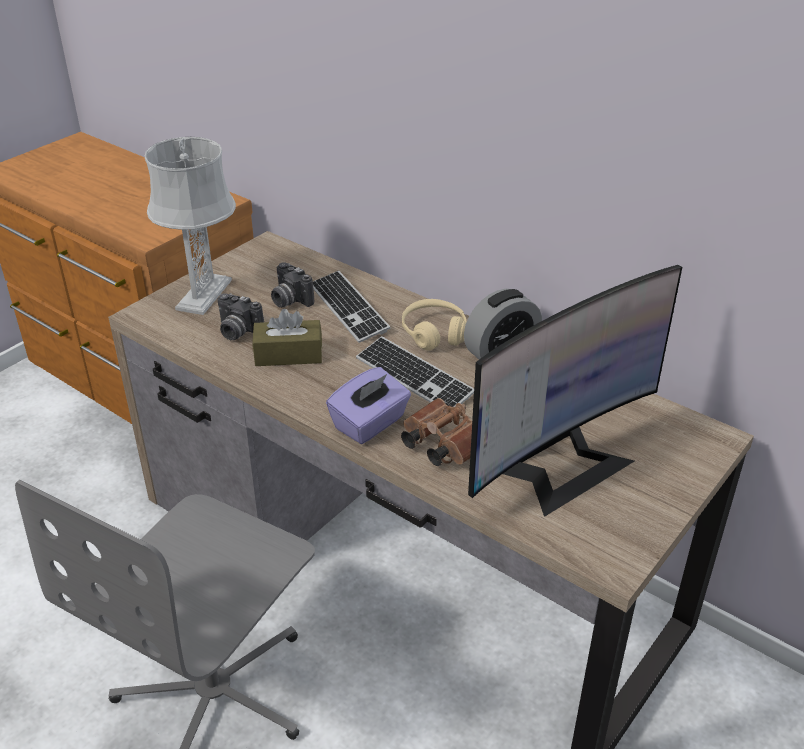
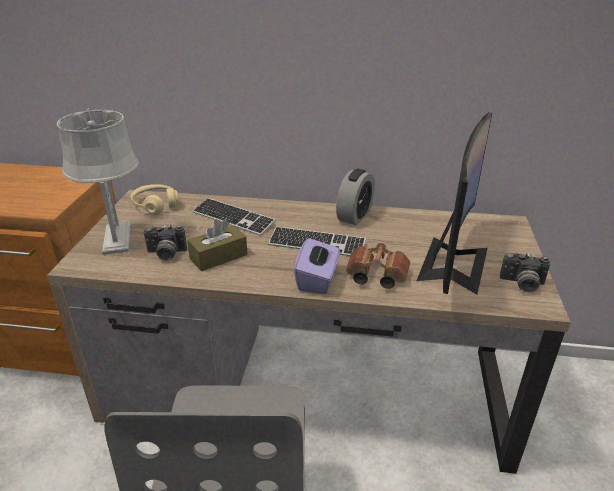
camera: 30 degrees left, 5 degrees down
camera [271,262,314,307] -> camera moved to [500,252,550,293]
beige headphones [402,299,466,351] -> beige headphones moved to [131,184,179,215]

